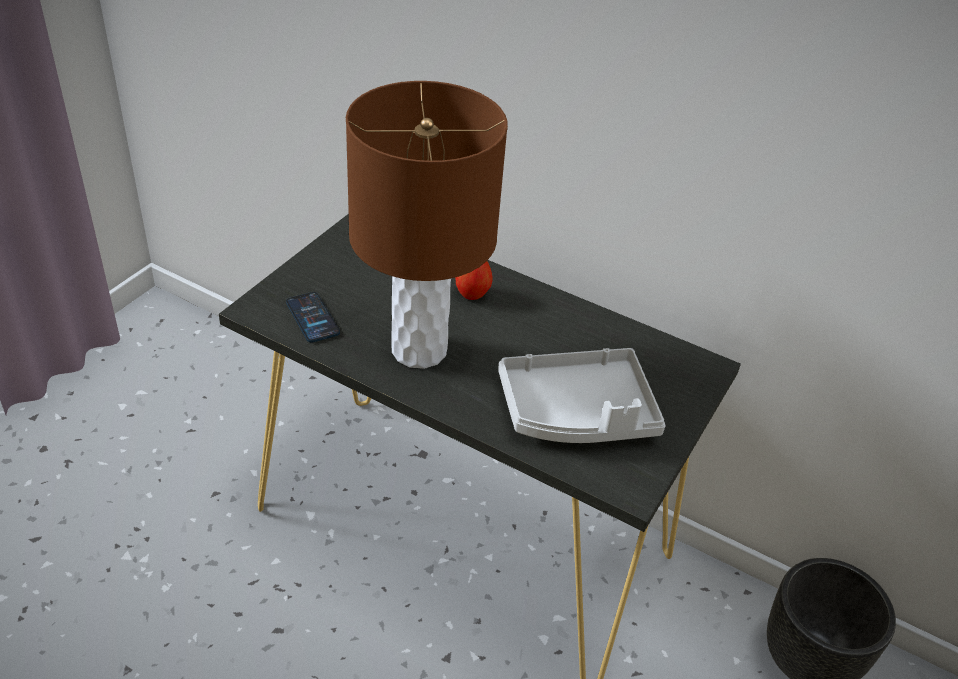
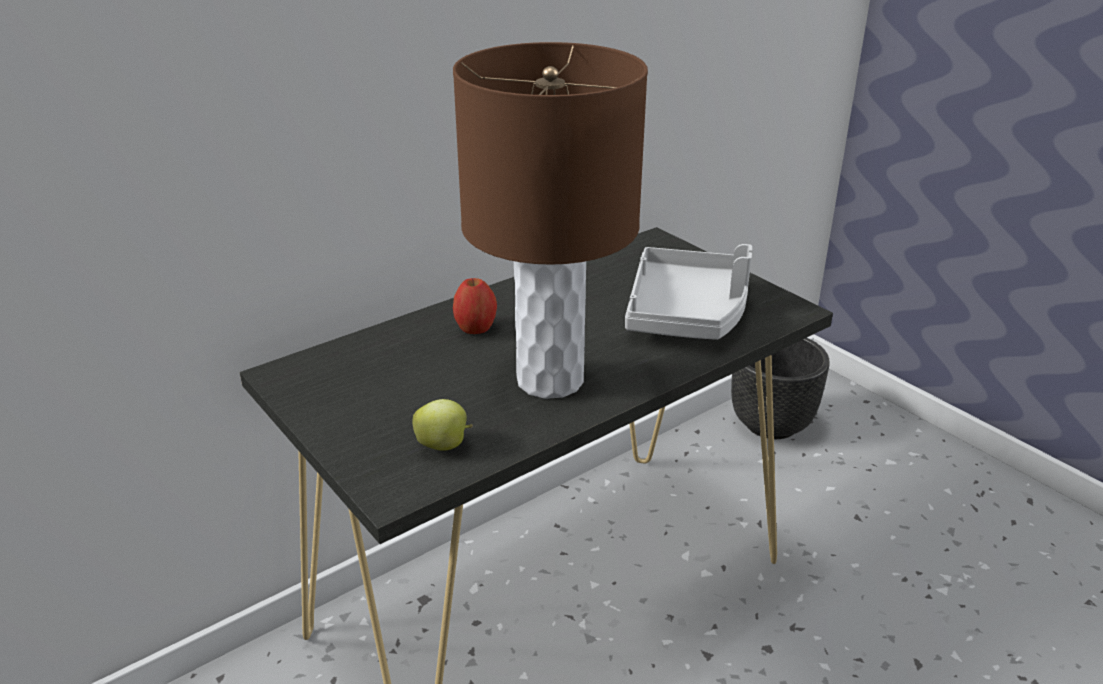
camera: 65 degrees left, 10 degrees down
phone [286,292,340,343] -> apple [412,399,473,451]

